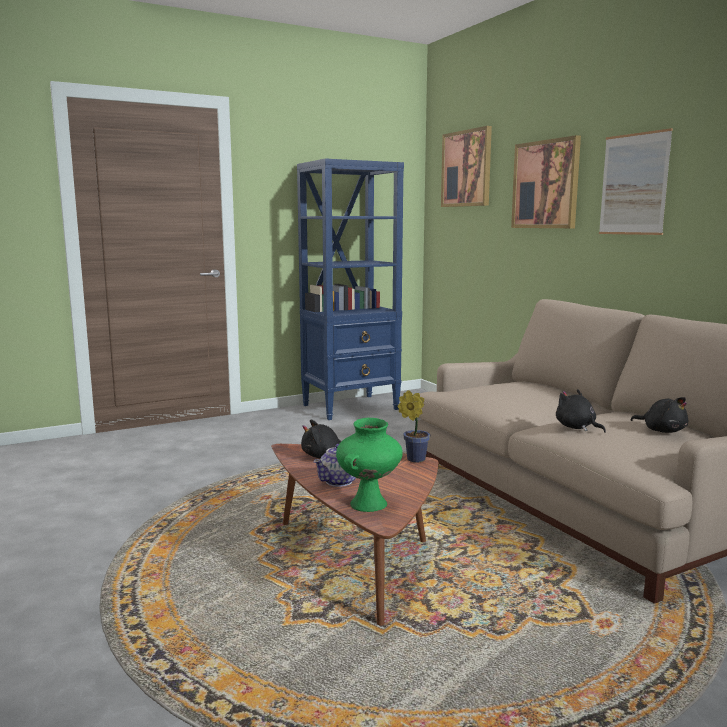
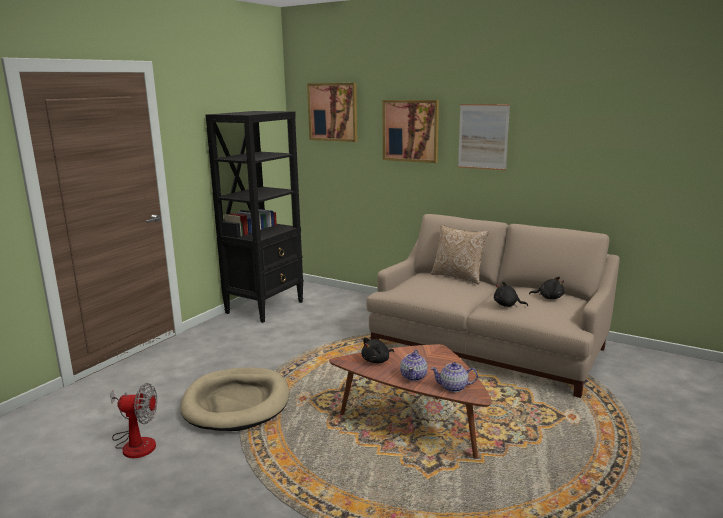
camera: 30 degrees left, 5 degrees up
blue bookcase [297,158,404,420] -> black bookcase [205,111,304,323]
green vase [336,418,403,512] -> teapot [430,362,478,392]
potted plant [397,390,430,462] -> none
none -> fan [110,383,157,458]
none -> beige dog bed [180,368,289,431]
none -> pillow [431,225,489,284]

